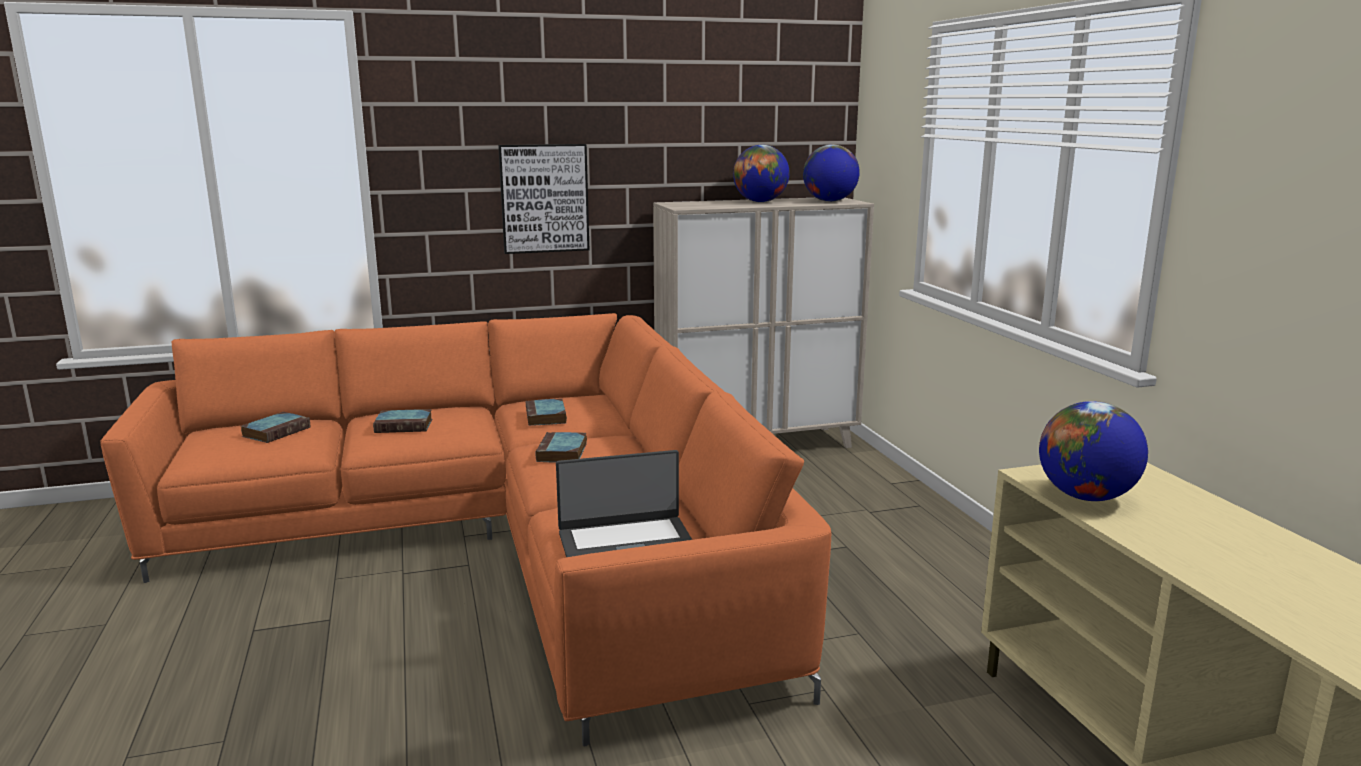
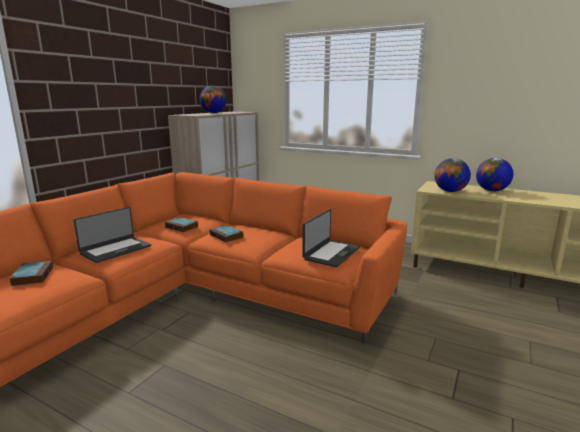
camera: 45 degrees left, 0 degrees up
book [373,409,432,433] -> laptop [74,207,151,263]
picture [498,144,589,254] -> none
globe [803,144,860,202] -> globe moved to [476,158,514,192]

